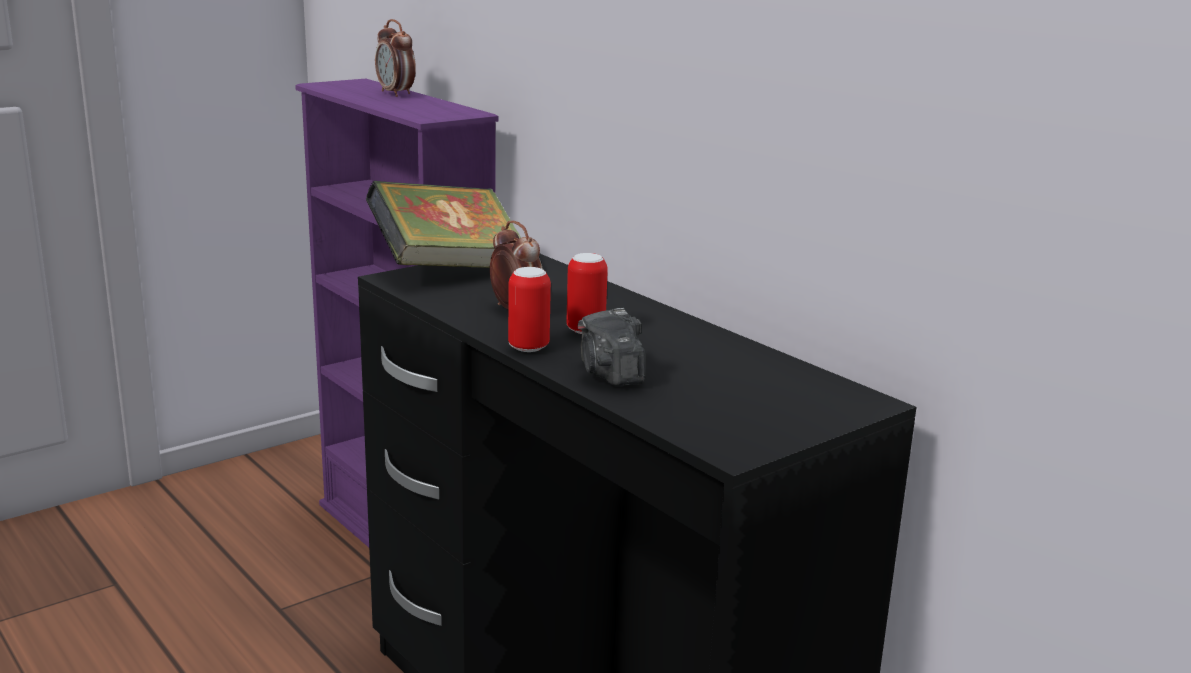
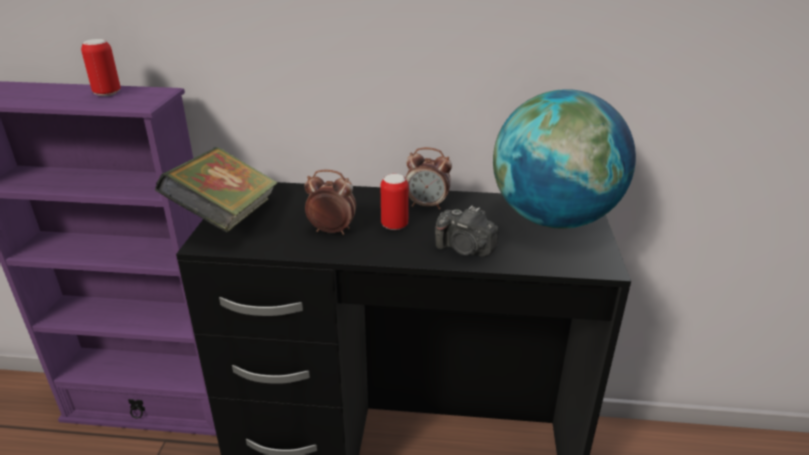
camera: 45 degrees left, 10 degrees up
alarm clock [375,19,416,97] -> alarm clock moved to [406,147,452,210]
can [508,267,551,352] -> can moved to [81,39,121,96]
none -> globe [493,89,636,229]

